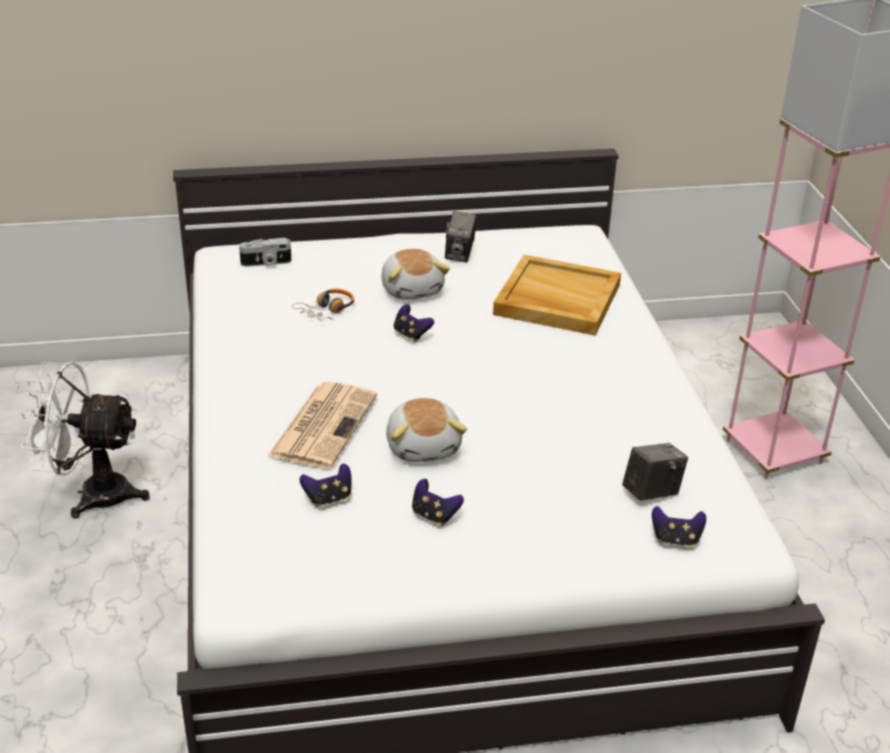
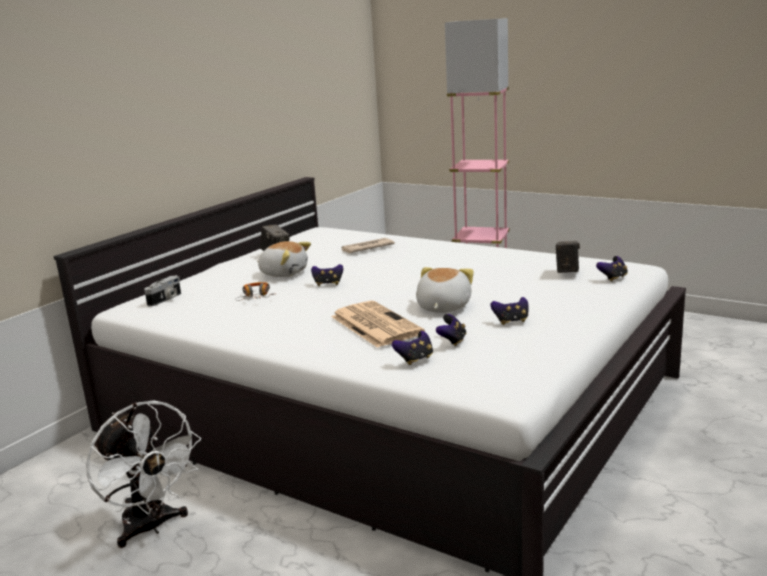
camera: 45 degrees left, 15 degrees down
white fan [20,362,150,519] -> white fan turned 90 degrees counterclockwise [86,401,201,548]
plush toy [386,398,467,462] -> plush toy turned 105 degrees counterclockwise [416,267,474,313]
beige tray [493,255,621,336] -> newspaper [341,238,395,253]
none -> game controller [392,331,433,365]

